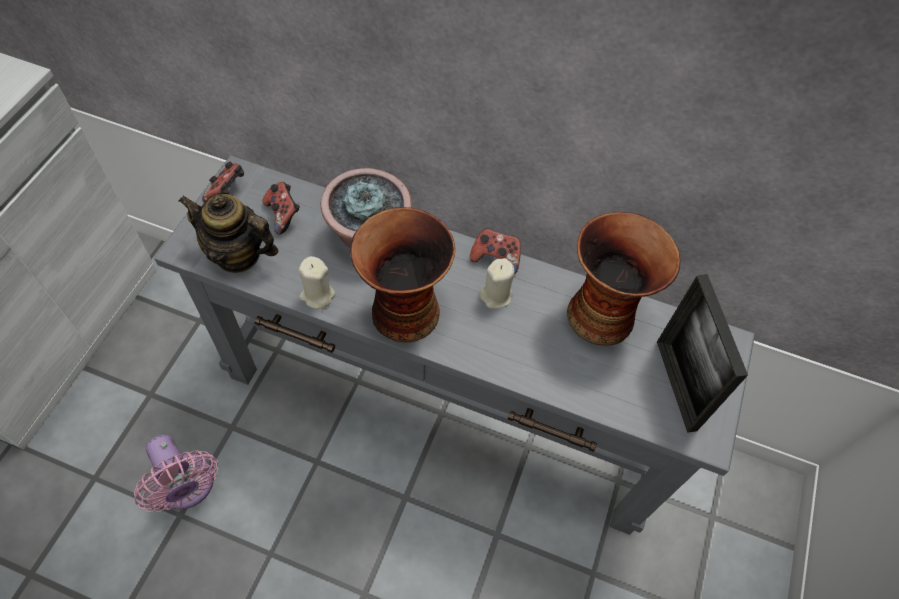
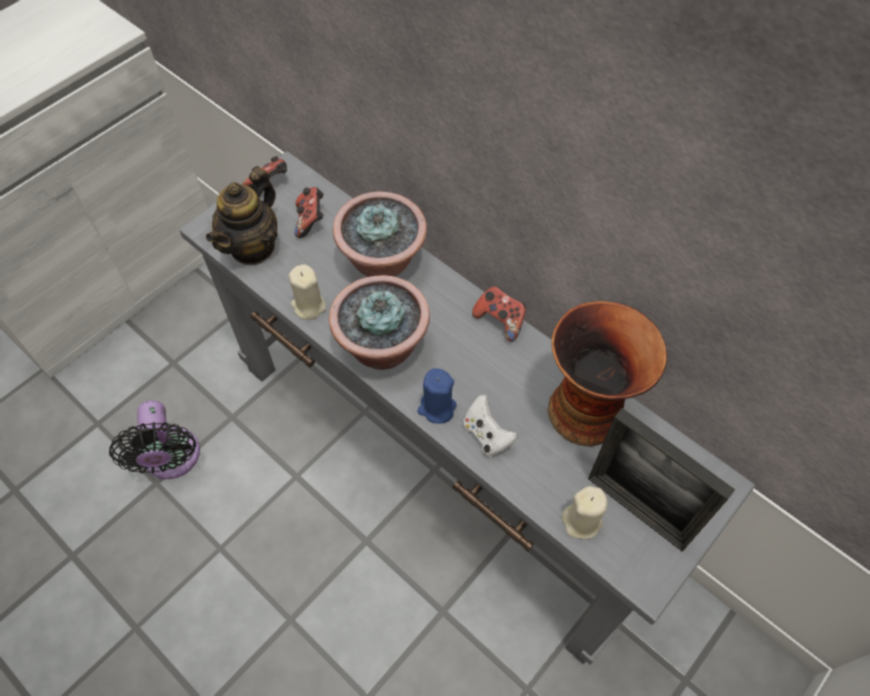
camera: 25 degrees right, 0 degrees up
pink fan [134,435,218,512] -> black fan [109,400,200,479]
teapot [178,194,279,273] -> teapot turned 105 degrees counterclockwise [206,168,278,265]
vase [350,207,455,343] -> potted plant [329,275,430,370]
beige candle [479,258,515,309] -> beige candle moved to [562,486,607,539]
picture frame [657,274,748,433] -> picture frame turned 60 degrees counterclockwise [588,408,735,552]
none -> blue candle [418,368,457,424]
none -> white game controller [463,395,518,457]

